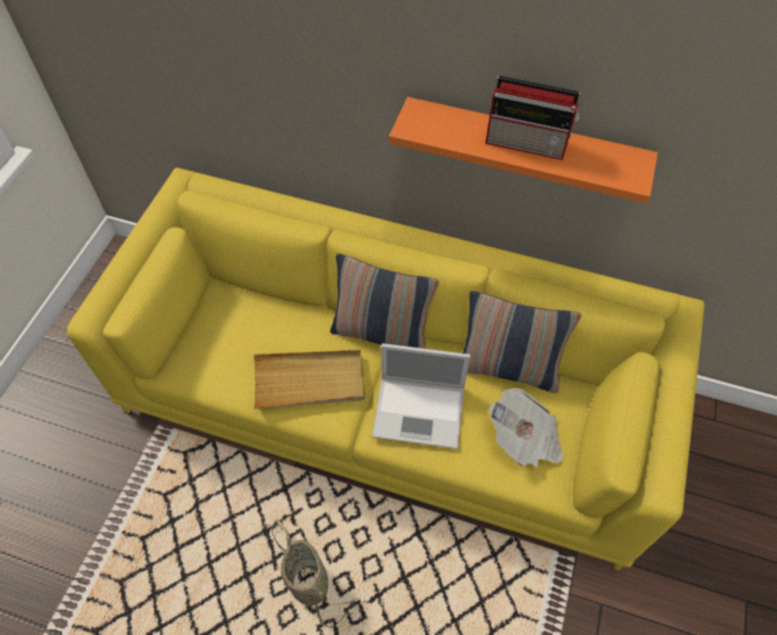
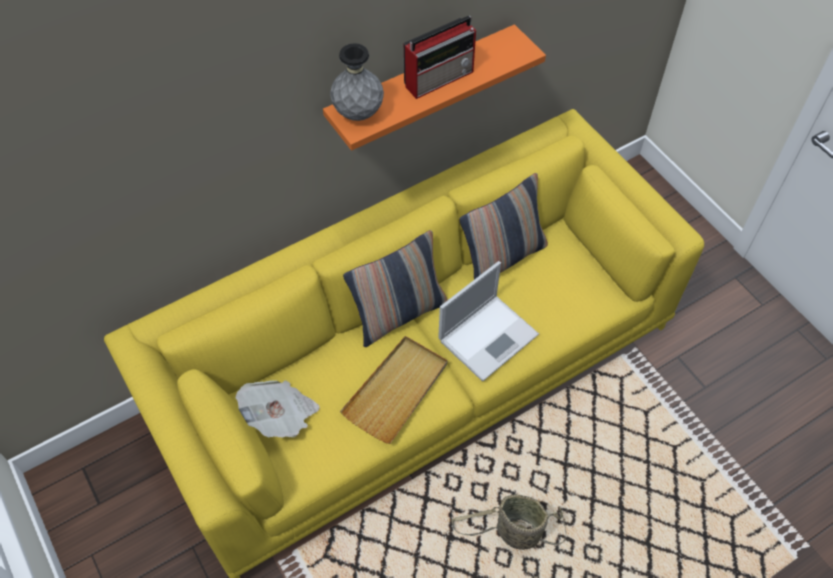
camera: 50 degrees left, 0 degrees up
newspaper [489,388,563,467] -> newspaper moved to [235,380,320,438]
none -> grey vase [330,43,384,121]

